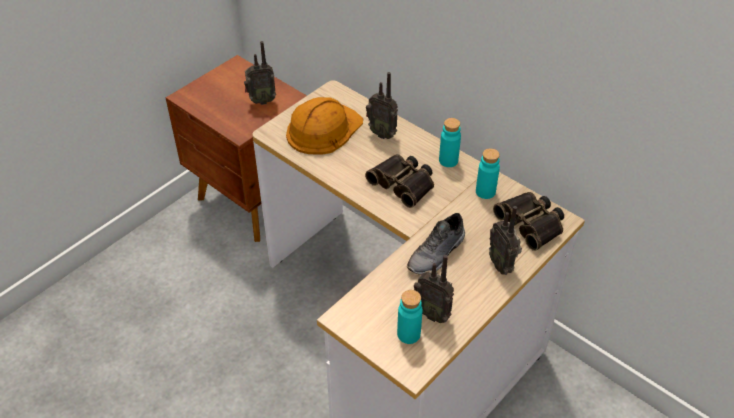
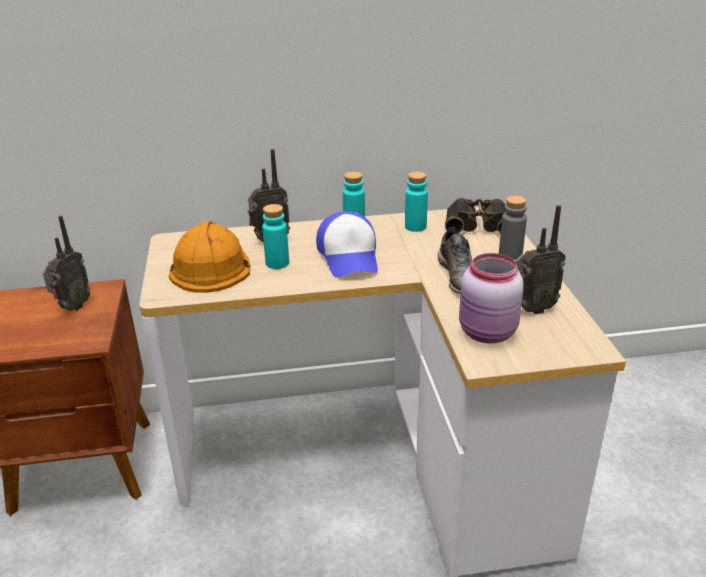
camera: 50 degrees left, 15 degrees down
binoculars [365,154,434,208] -> cap [316,211,378,277]
turquoise bottle [397,290,423,344] -> turquoise bottle moved to [262,204,289,269]
radio [489,206,522,275] -> grey bottle [499,196,527,260]
none -> pink jar [459,253,524,343]

